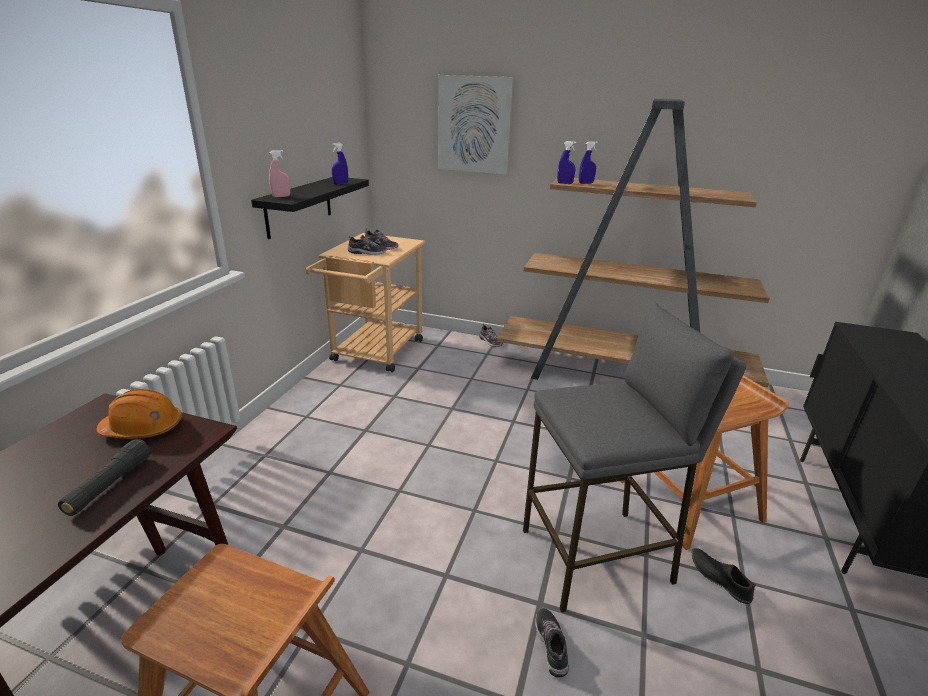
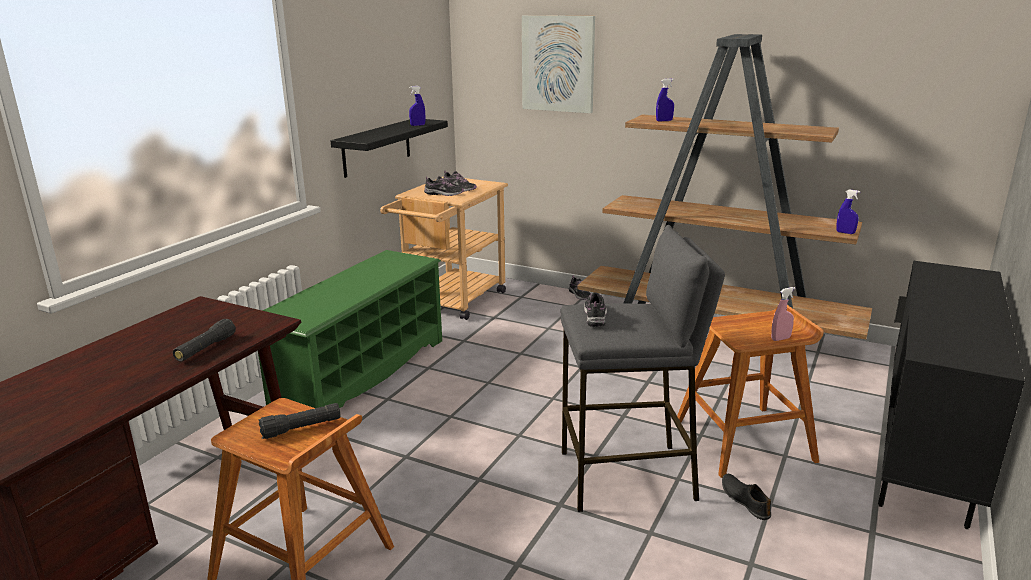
camera: 10 degrees right, 5 degrees down
orange hard hat [97,389,182,439] -> none
pink spray bottle [269,150,290,198] -> pink spray bottle moved to [771,287,796,341]
shoe [535,608,569,678] -> shoe moved to [584,292,607,327]
blue spray bottle [557,141,576,184] -> blue spray bottle moved to [837,189,860,234]
none -> green shoe rack [258,250,442,408]
none -> black flashlight [258,403,341,439]

